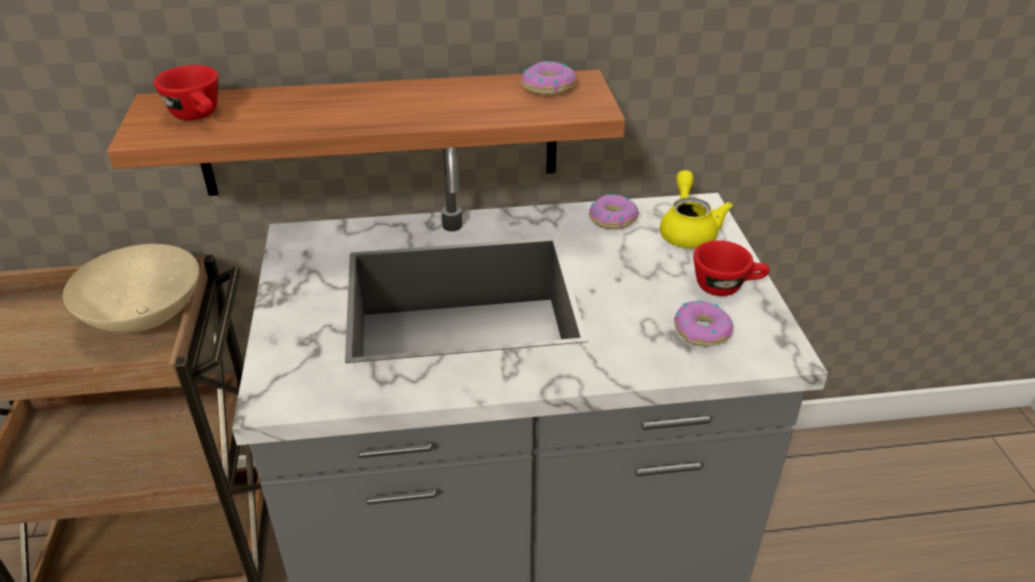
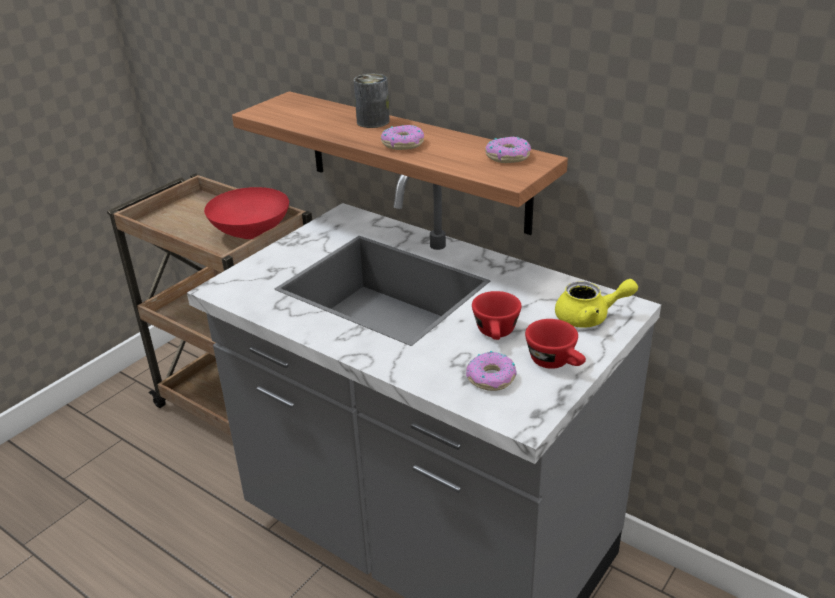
camera: 45 degrees right, 5 degrees down
beige bowl [63,244,199,333] -> red bowl [204,187,289,239]
red cup [154,65,219,120] -> red cup moved to [472,291,522,340]
donut [589,194,639,229] -> donut moved to [381,125,424,150]
yellow teapot [660,170,733,249] -> yellow teapot turned 45 degrees clockwise [555,279,638,328]
none -> can [354,74,390,128]

